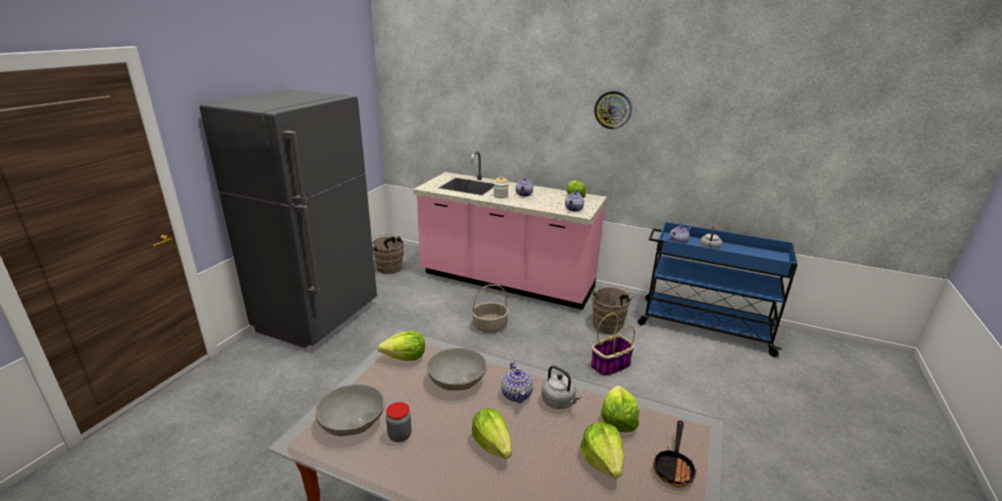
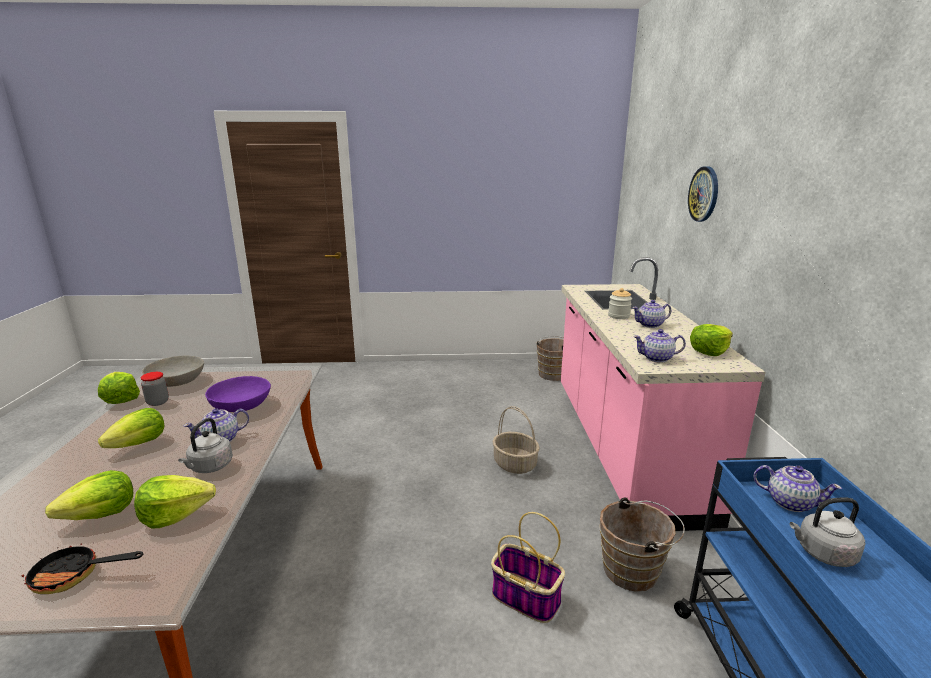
camera: 65 degrees right, 5 degrees down
grey fridge [200,89,377,348] -> none
lettuce [378,331,425,360] -> lettuce moved to [98,372,140,404]
grey bowl [427,348,487,391] -> purple bowl [205,376,271,412]
wall clock [594,91,632,129] -> wall clock moved to [688,166,718,222]

